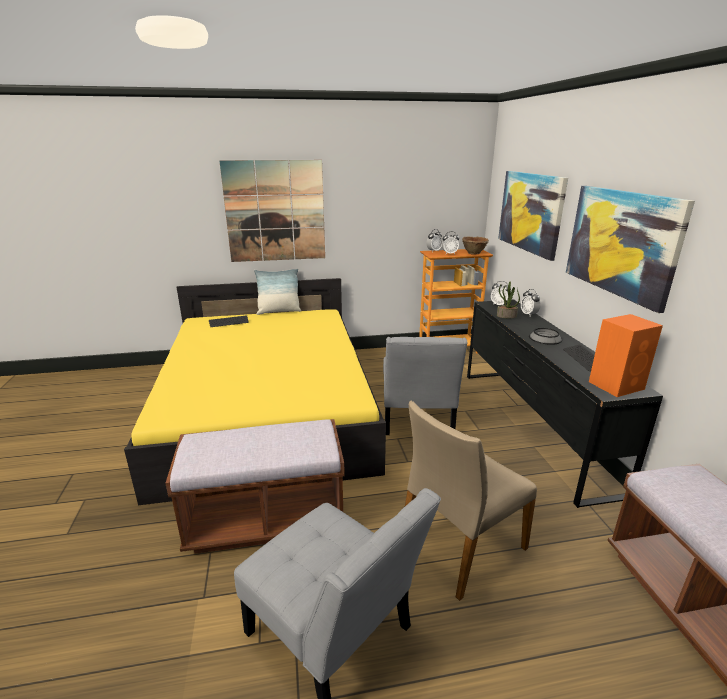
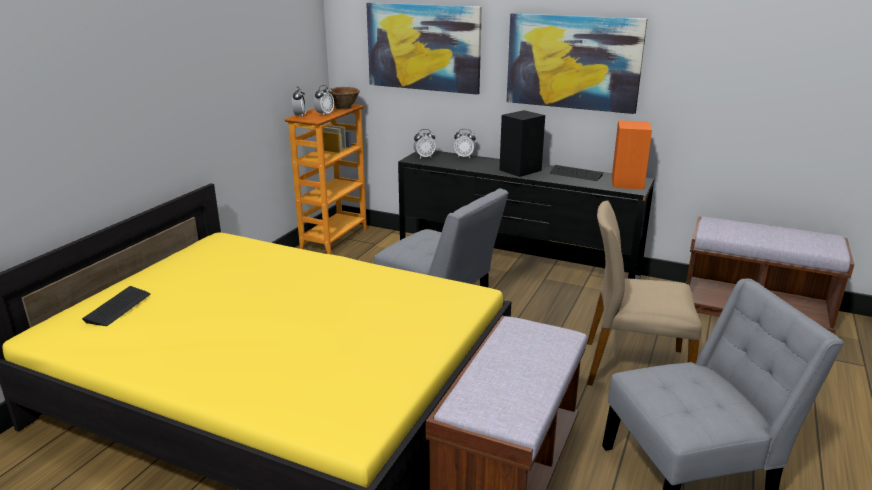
camera: 55 degrees left, 0 degrees up
picture [220,160,325,262] -> none
pillow [254,268,301,315] -> none
beige chair [405,401,537,601] -> beige chair turned 105 degrees clockwise [587,200,702,385]
potted plant [497,281,520,318] -> none
bowl [529,328,563,345] -> black speaker [499,110,545,177]

